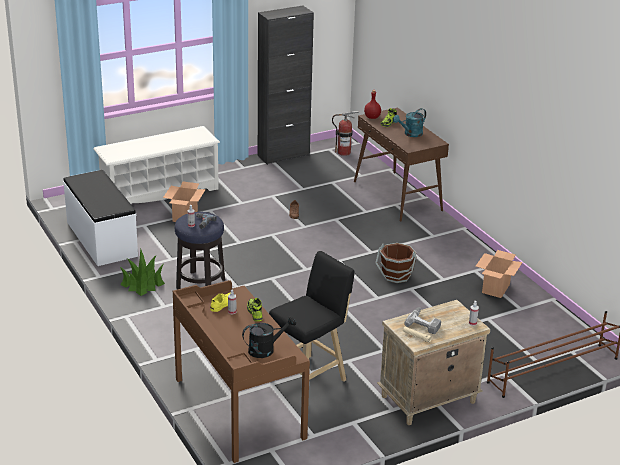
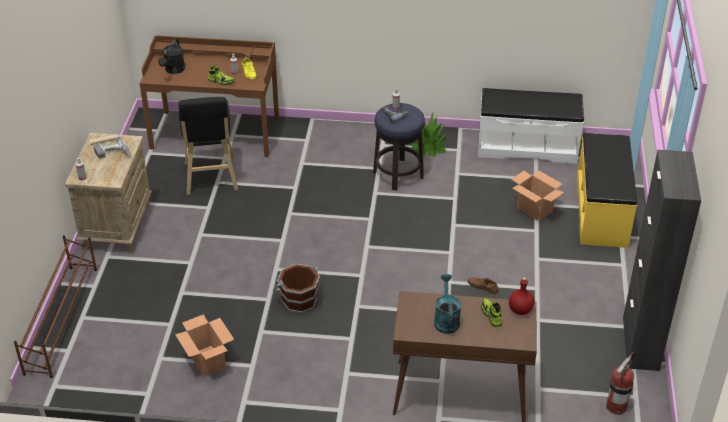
camera: 125 degrees right, 10 degrees up
white shoe rack [93,126,220,204] -> yellow bench [577,133,637,248]

